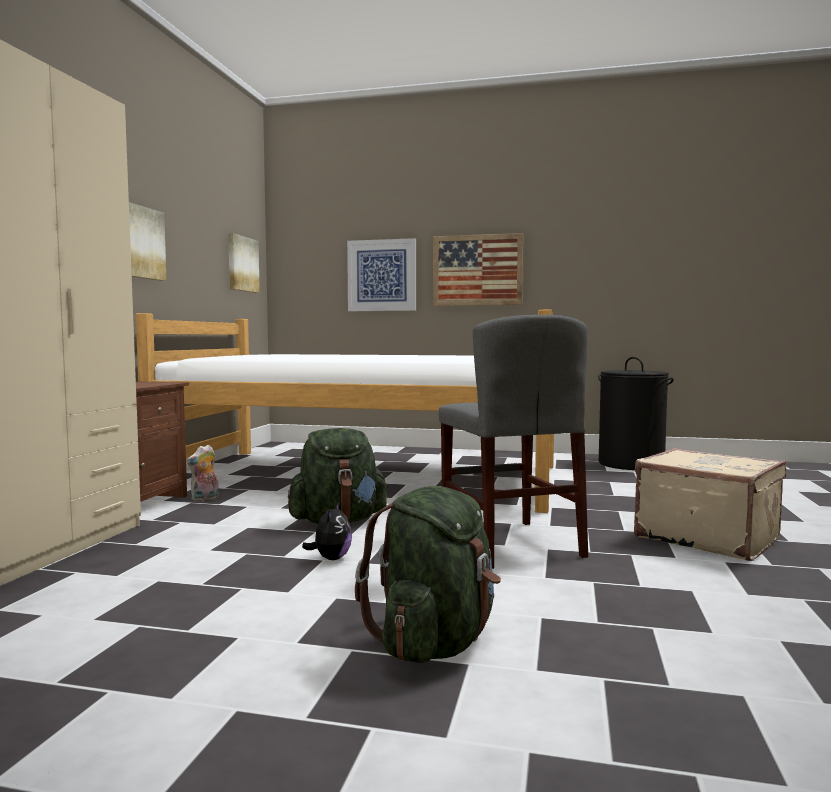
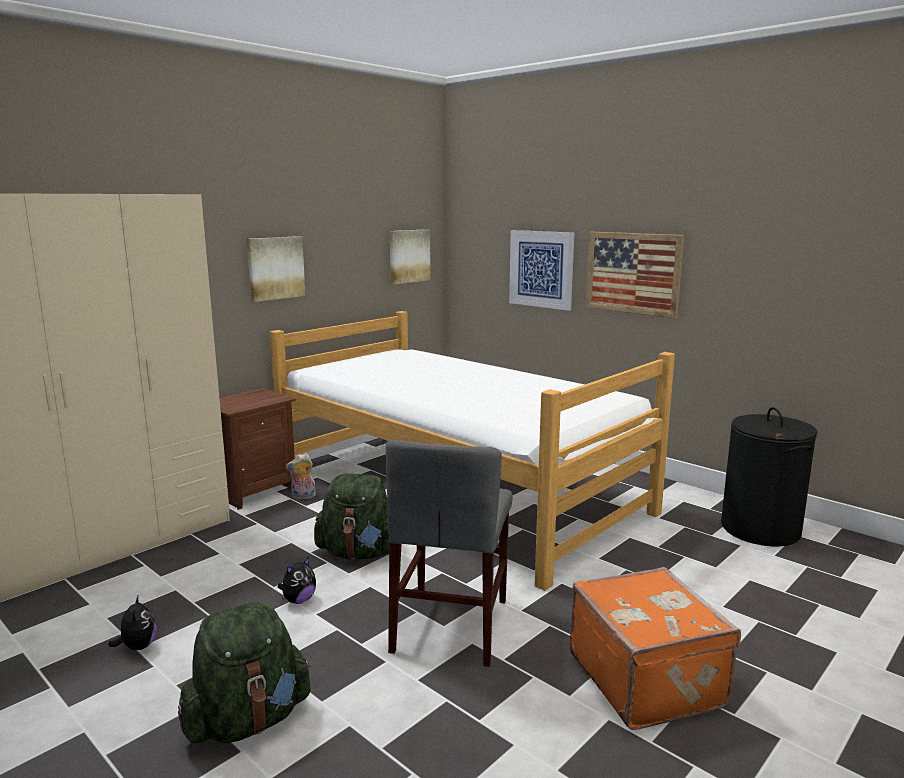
camera: 30 degrees right, 10 degrees up
beige suitcase [634,448,786,561] -> orange suitcase [569,567,741,730]
none -> plush toy [109,596,157,650]

